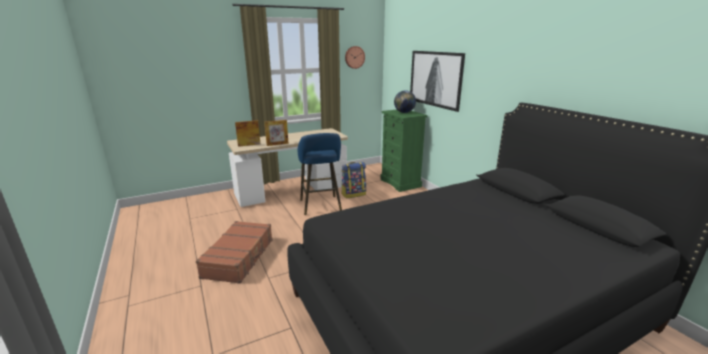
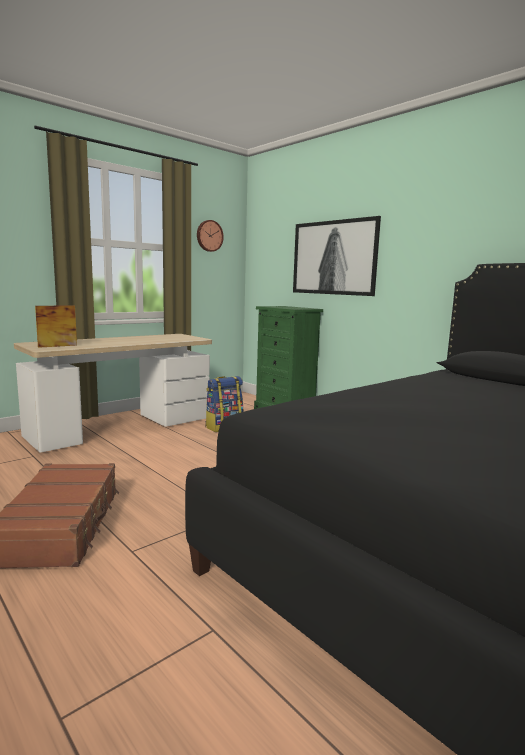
camera: 15 degrees left, 10 degrees down
picture frame [265,120,289,146] -> none
blue stool [298,133,342,215] -> none
globe [394,90,416,113] -> none

